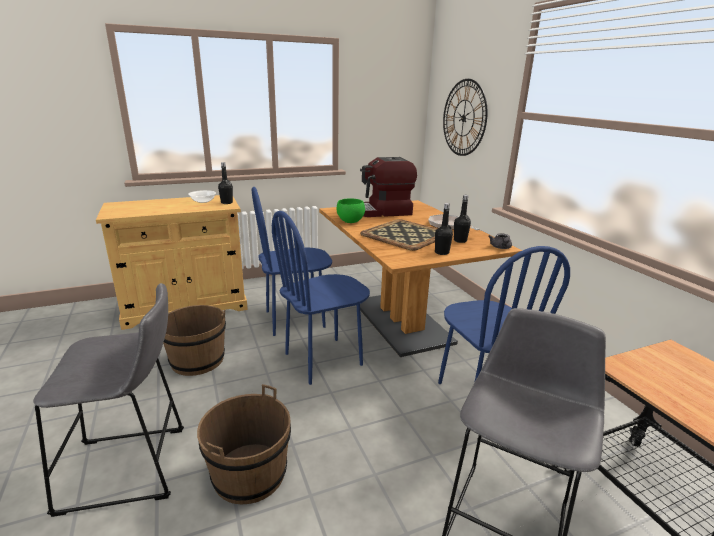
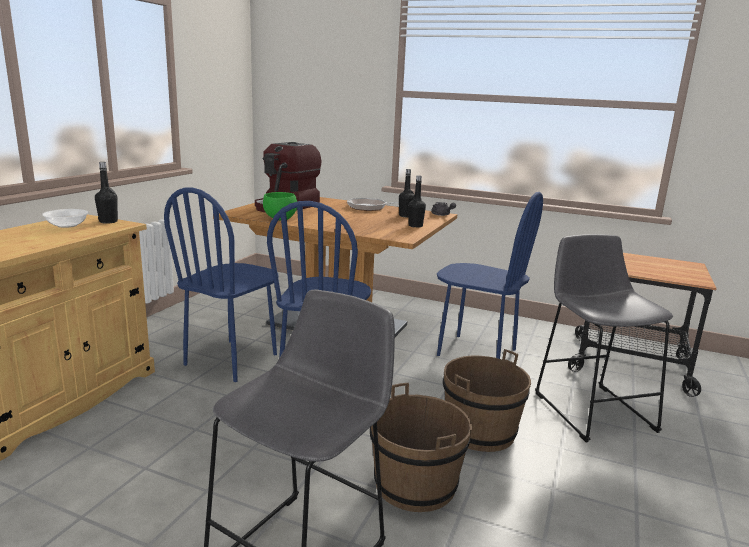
camera: 45 degrees left, 5 degrees down
brown bucket [163,305,226,376] -> brown bucket moved to [443,349,531,452]
tray [360,219,437,251] -> none
wall clock [443,79,488,156] -> none

